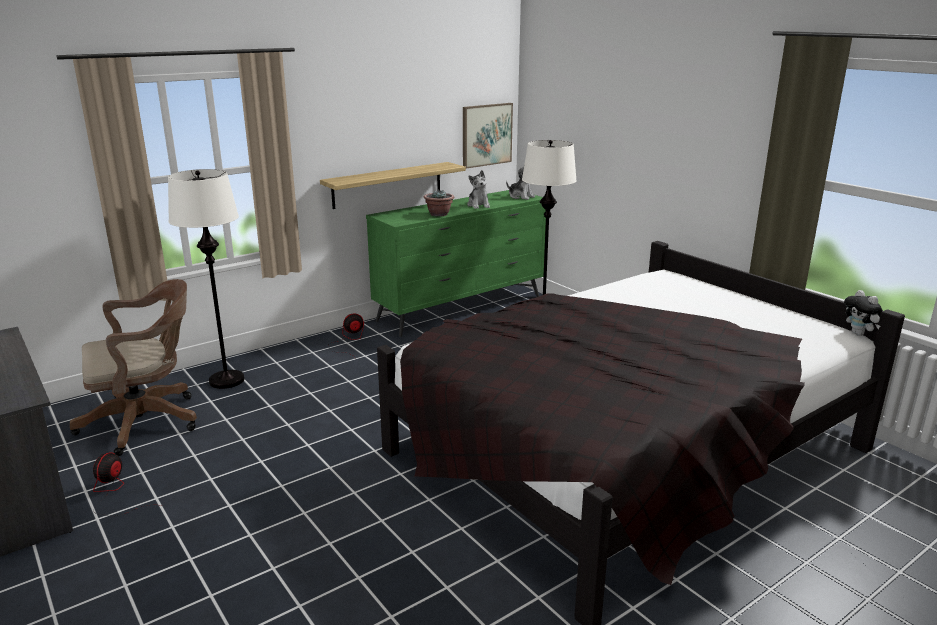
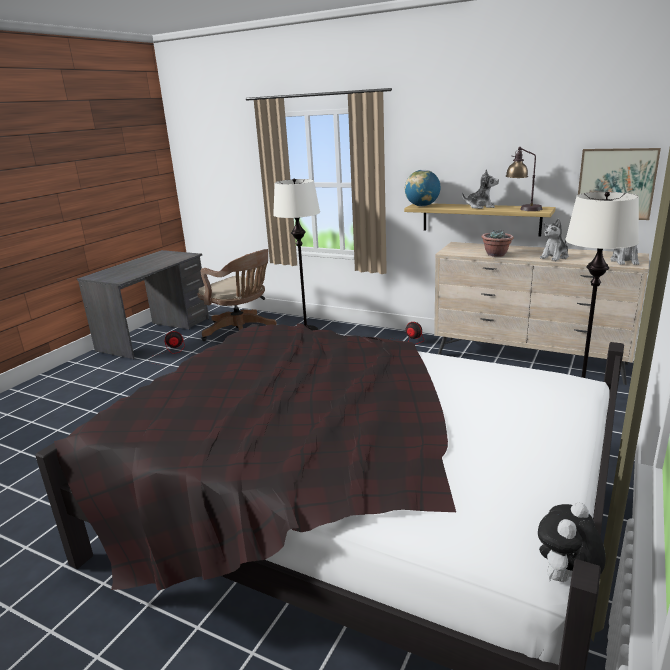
camera: 65 degrees right, 0 degrees up
green dresser [366,190,546,337] -> beige dresser [434,242,649,385]
none -> globe [405,170,441,206]
none -> plush toy [462,169,499,209]
none -> table lamp [506,147,542,211]

